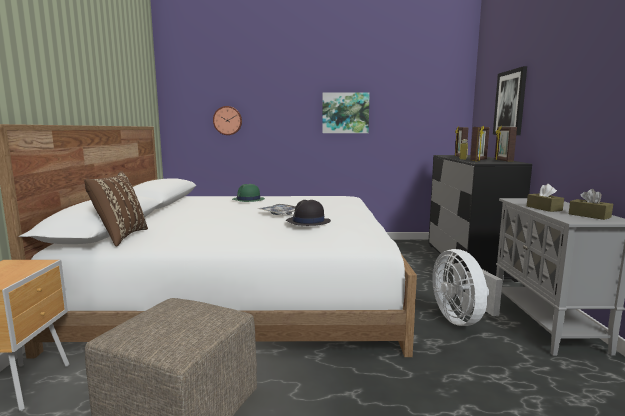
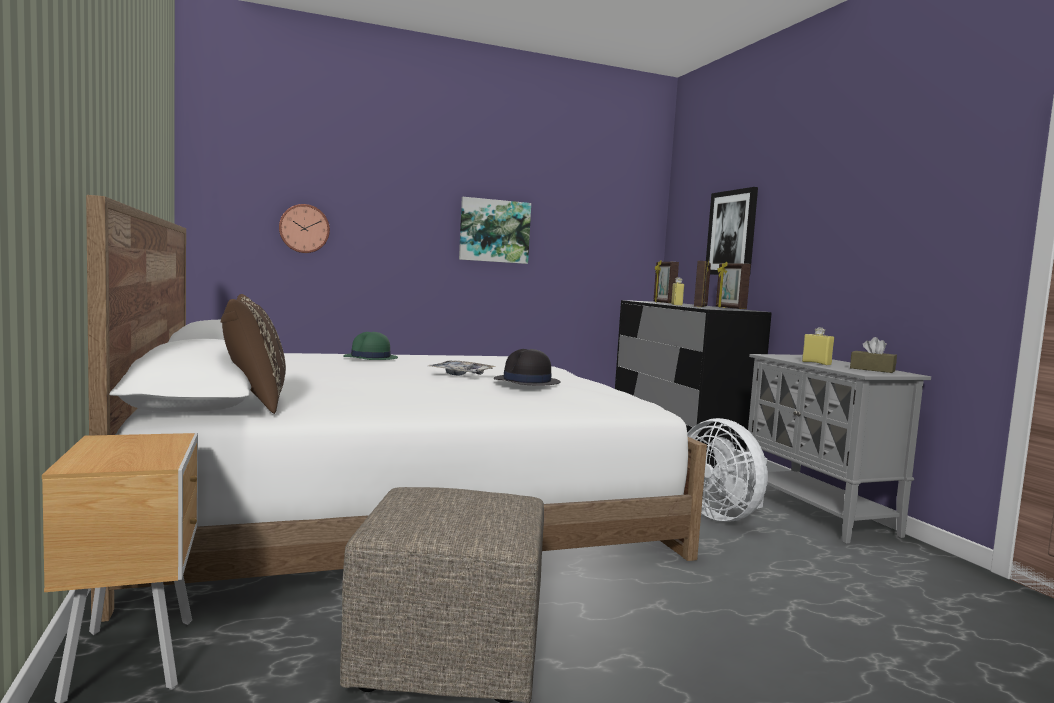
camera: 20 degrees left, 5 degrees down
brown tissue box [527,184,564,212] -> yellow bottle [802,327,834,365]

